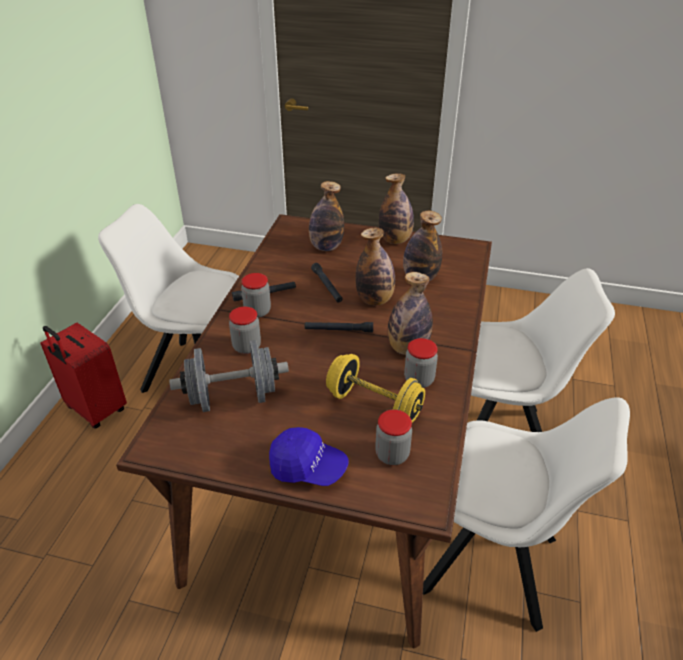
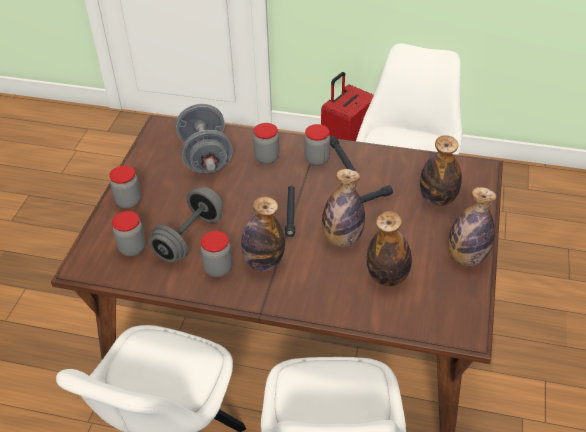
camera: 90 degrees right, 5 degrees up
blue cap [269,427,349,486] -> jar [109,165,141,209]
yellow dumbbell [326,354,425,423] -> grey dumbbell [149,187,223,262]

